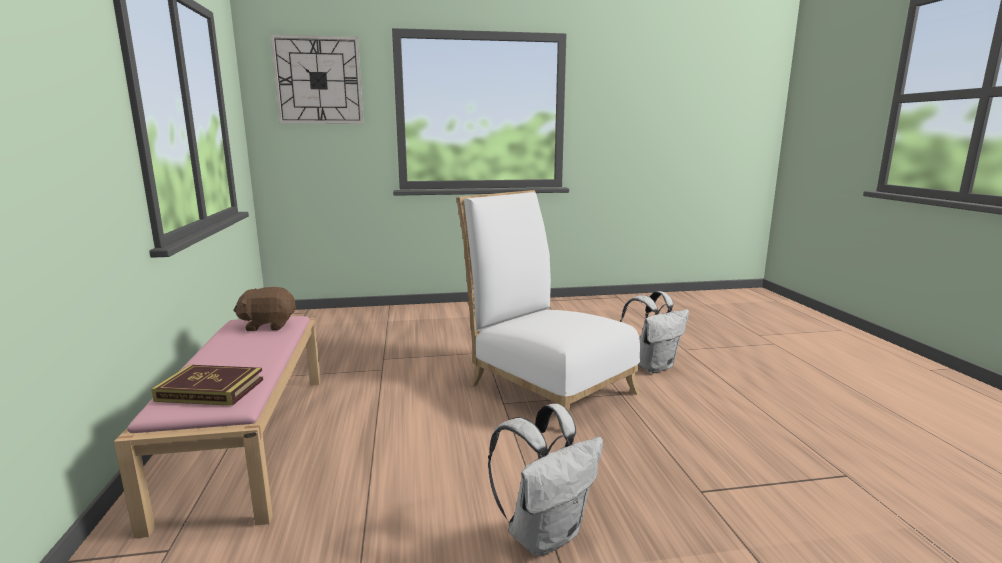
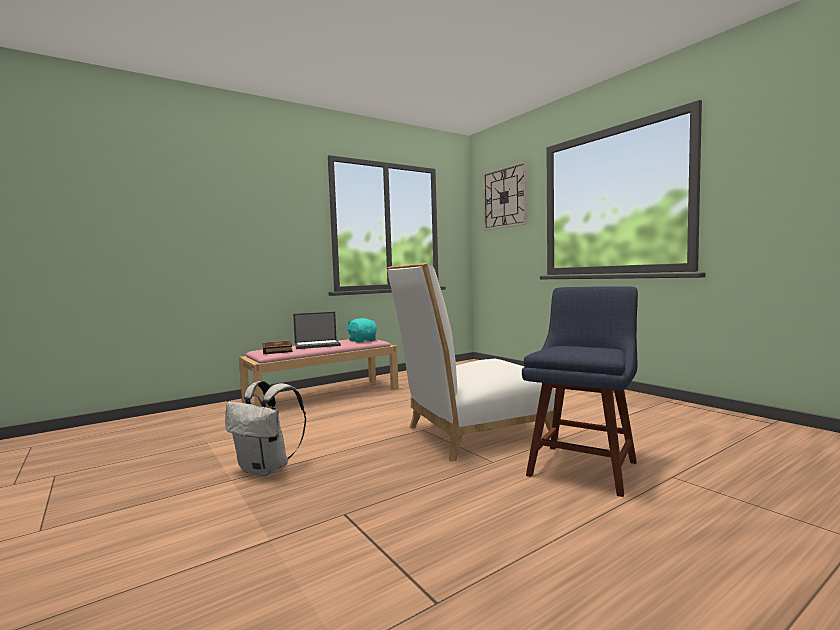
camera: 65 degrees right, 10 degrees down
brown plush toy [234,287,296,331] -> turquoise plush toy [346,318,377,343]
white chair [456,190,640,432] -> white chair turned 135 degrees counterclockwise [387,263,560,462]
white backpack [620,291,689,374] -> blue chair [522,286,638,497]
none -> laptop [293,312,341,349]

